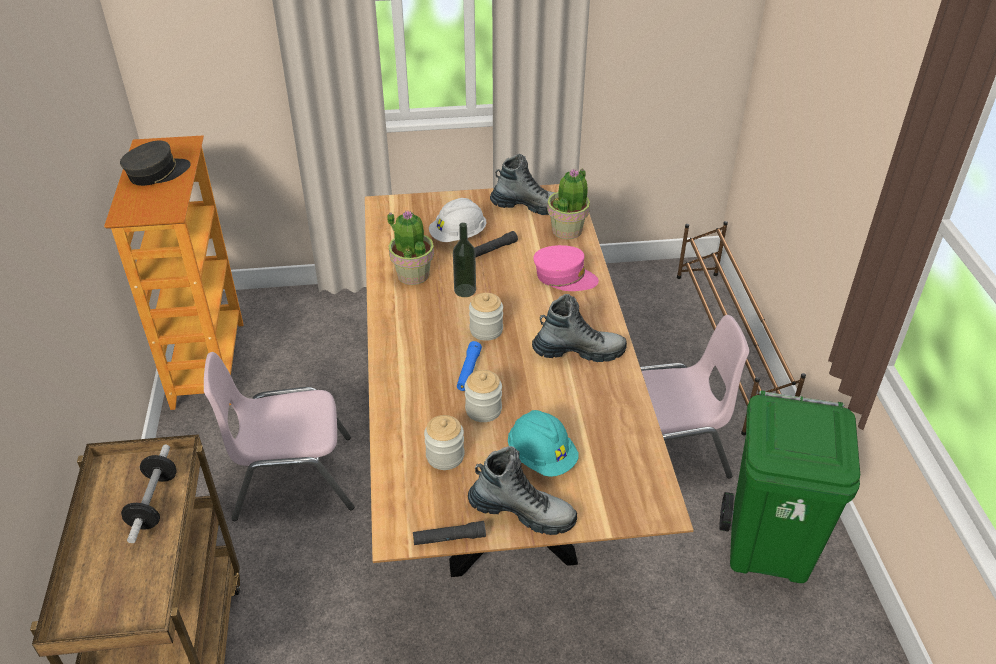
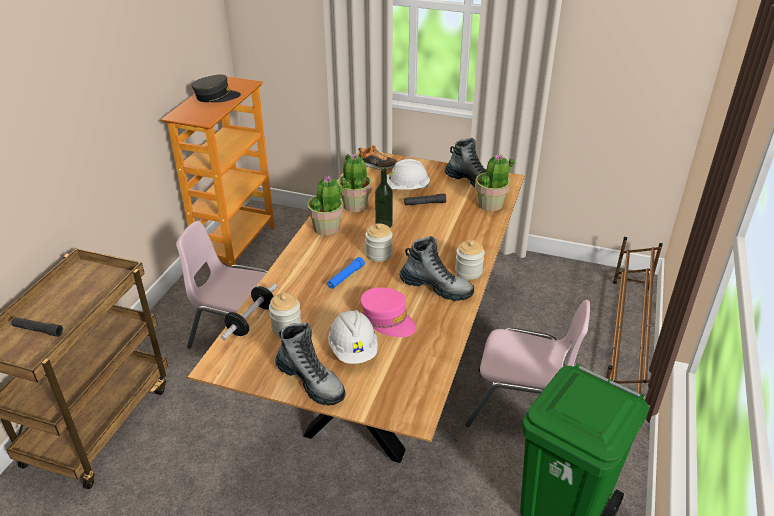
camera: 25 degrees right, 5 degrees down
dumbbell [121,445,177,543] -> dumbbell moved to [221,283,277,341]
black flashlight [413,521,486,545] -> black flashlight moved to [11,317,63,337]
jar [465,370,502,422] -> jar moved to [455,240,485,280]
turquoise hard hat [508,410,579,477] -> white hard hat [328,310,378,364]
pink cap [533,245,599,291] -> pink cap moved to [360,287,416,337]
none -> potted plant [307,176,347,236]
none -> shoe [358,145,398,170]

